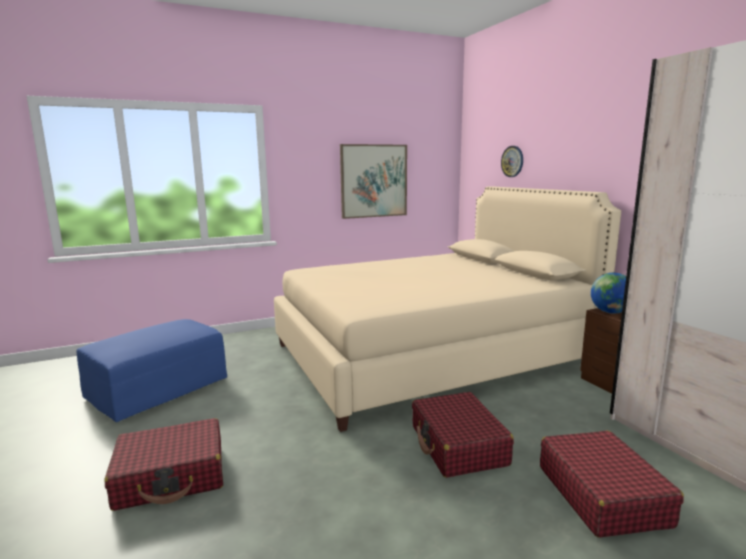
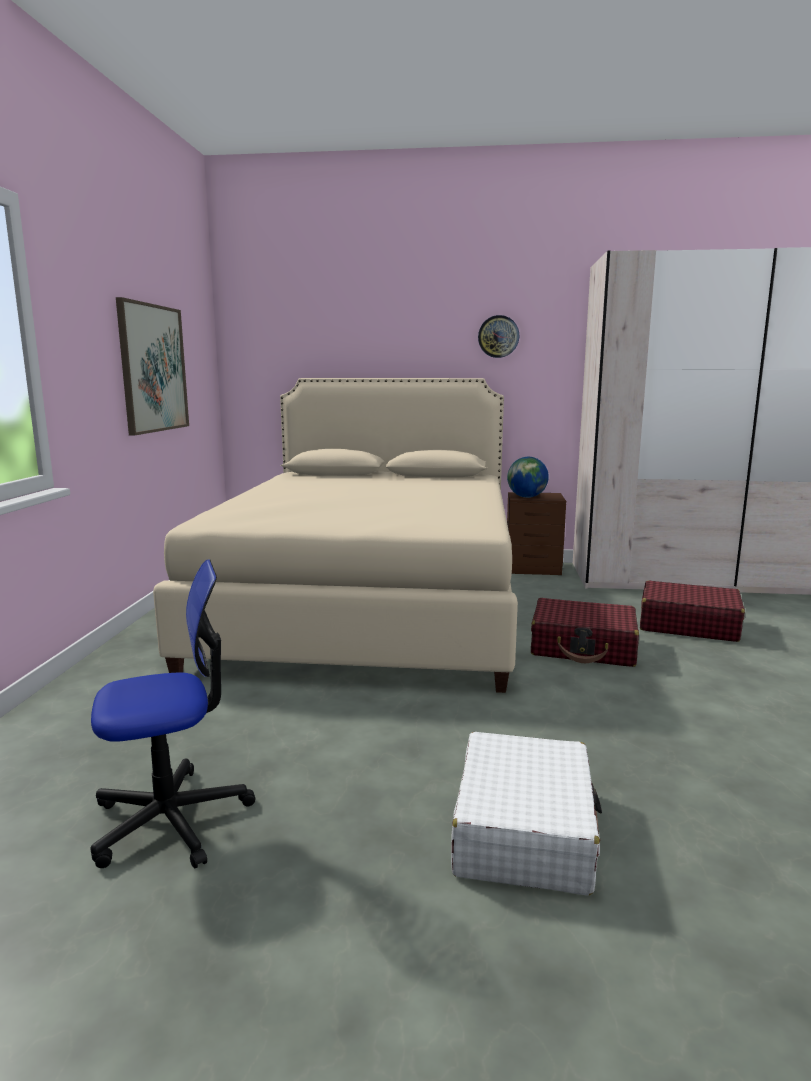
camera: 60 degrees left, 0 degrees up
blue ottoman [76,319,227,422] -> office chair [90,559,255,869]
red suitcase [105,418,223,511] -> white suitcase [451,732,602,896]
wall clock [501,146,523,177] -> wall clock moved to [478,315,519,358]

